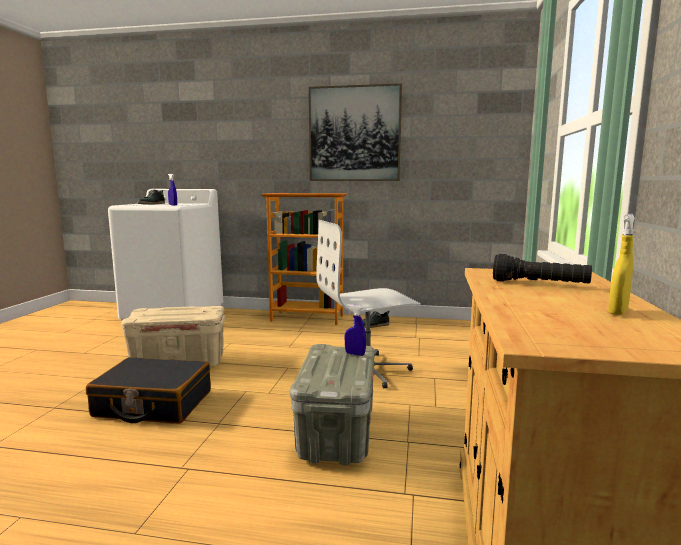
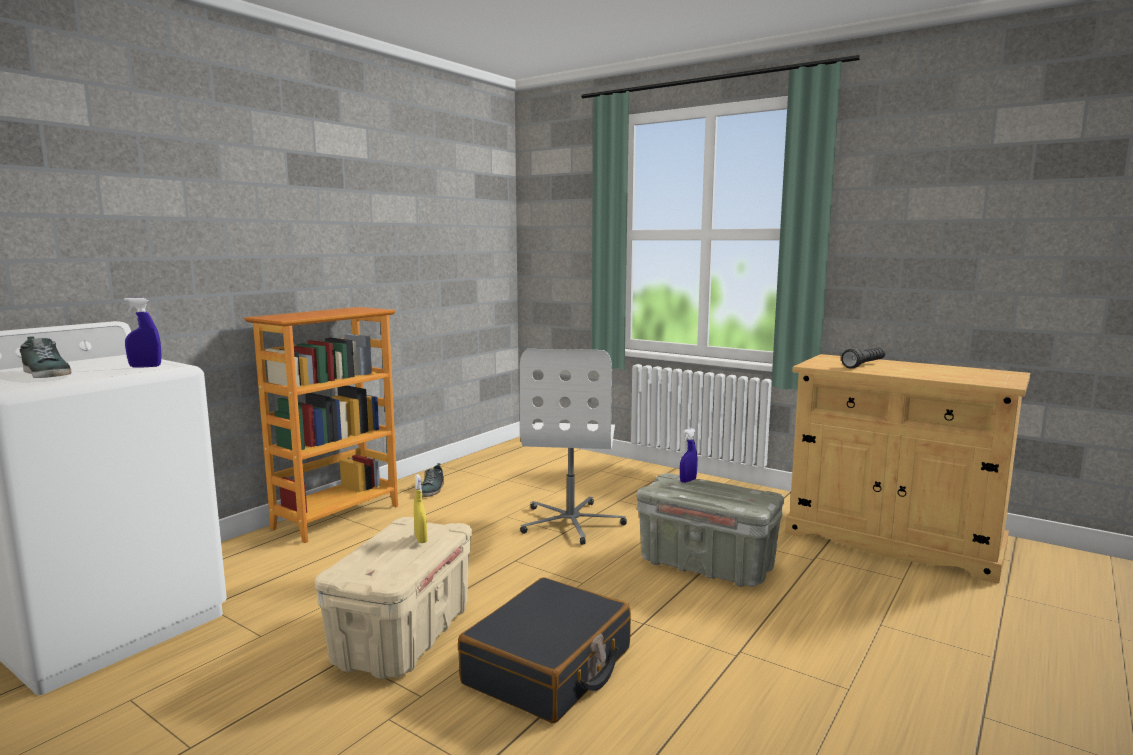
camera: 65 degrees left, 0 degrees up
picture [309,83,402,181] -> none
yellow spray bottle [608,214,635,315] -> yellow spray bottle moved to [414,474,427,543]

